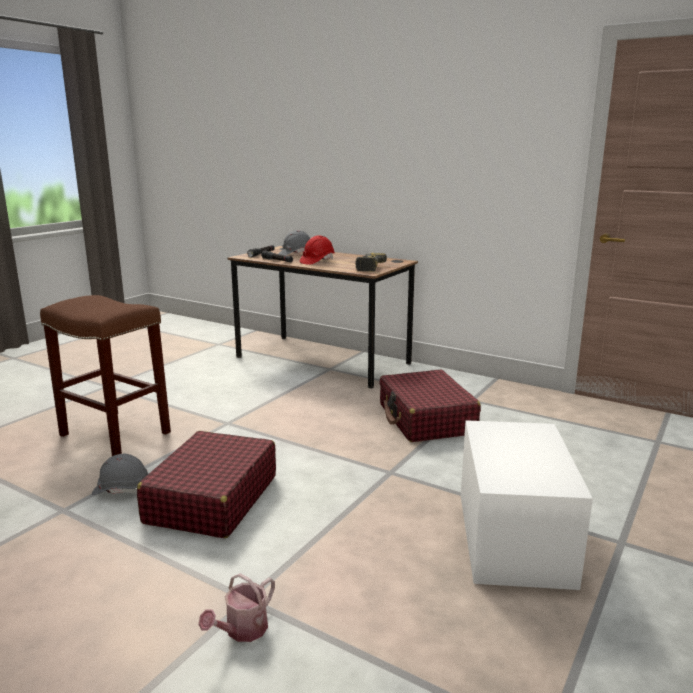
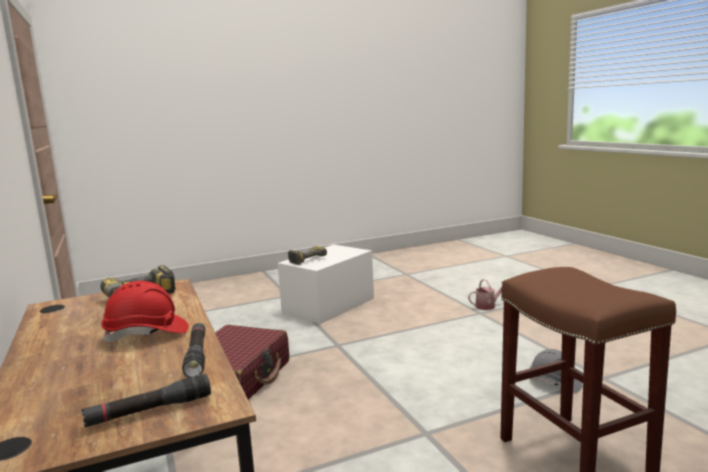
camera: 145 degrees left, 5 degrees down
red suitcase [137,431,276,538] -> none
grey hard hat [279,230,310,256] -> none
none -> power drill [288,246,327,265]

